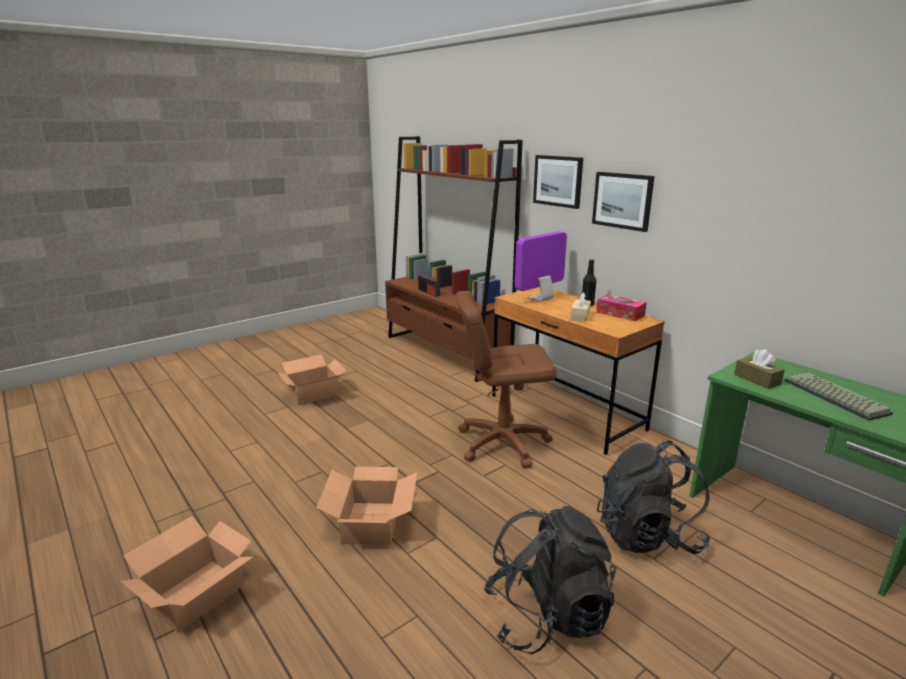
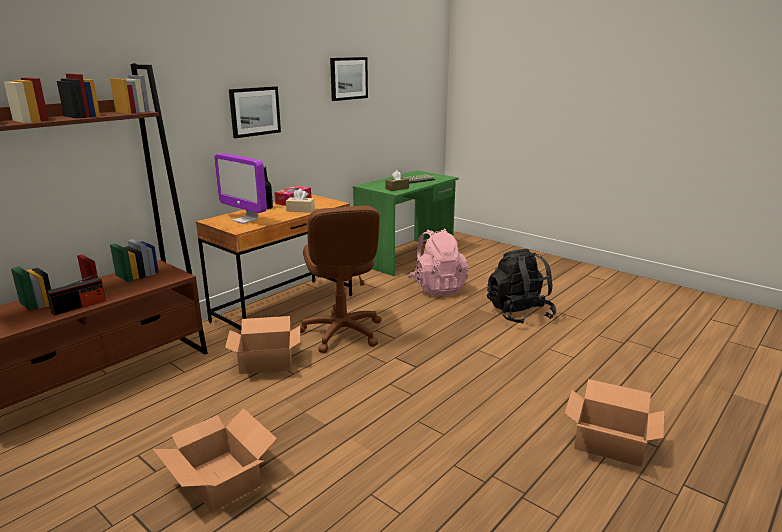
camera: 100 degrees left, 0 degrees up
cardboard box [316,466,417,545] -> cardboard box moved to [225,316,300,374]
picture [533,155,583,209] -> picture moved to [330,57,368,101]
black backpack [597,440,711,554] -> pink backpack [408,229,469,296]

